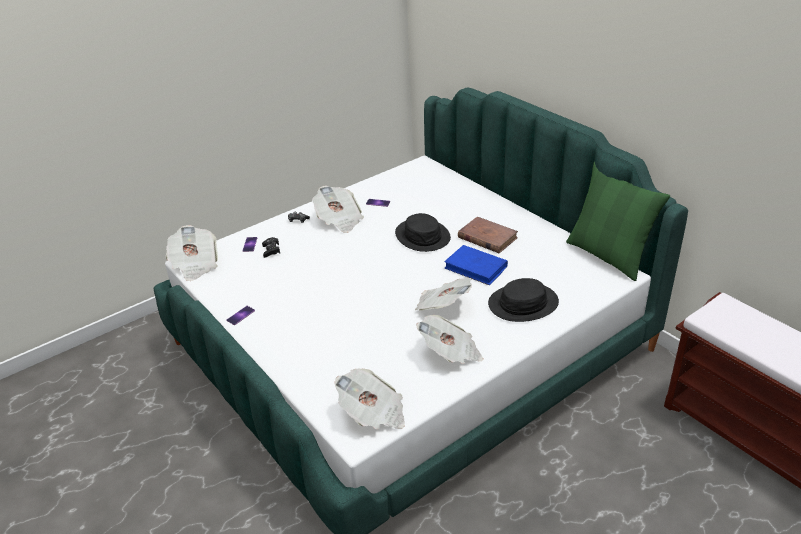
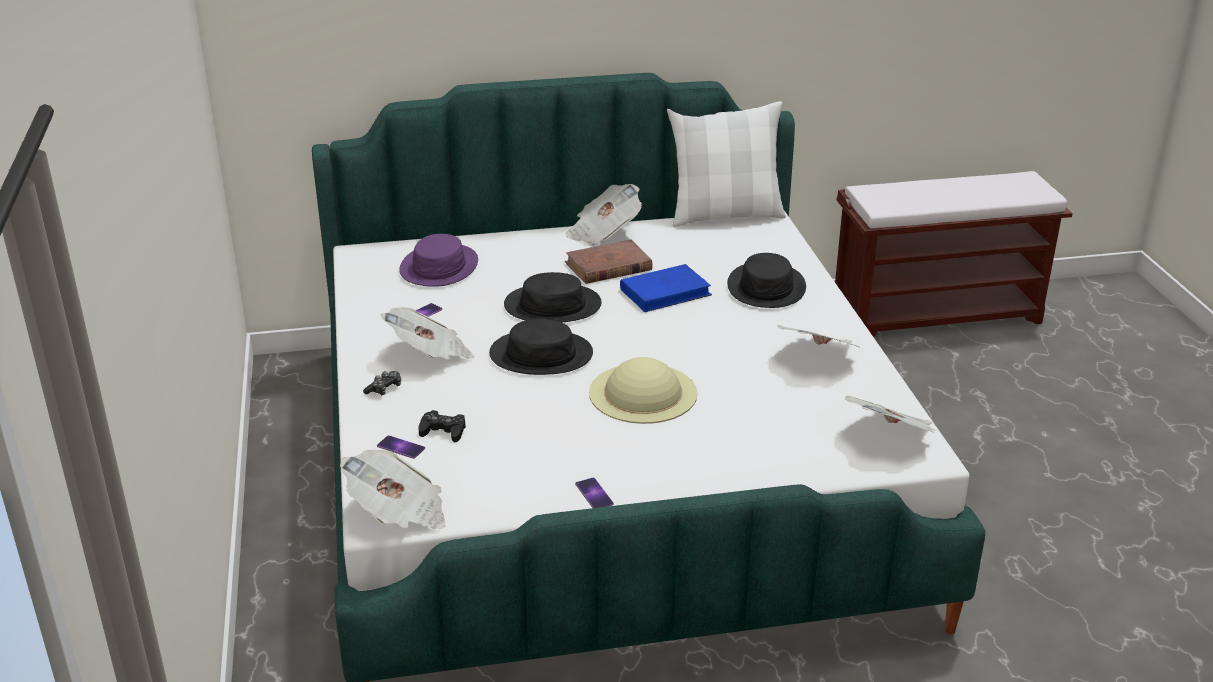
camera: 65 degrees left, 5 degrees down
newspaper [415,278,472,311] -> newspaper moved to [566,184,642,245]
green pillow [566,162,670,281] -> white pillow [667,101,786,227]
none -> purple hat [399,234,478,287]
none -> black hat [489,319,593,375]
none -> beige hat [589,357,697,424]

